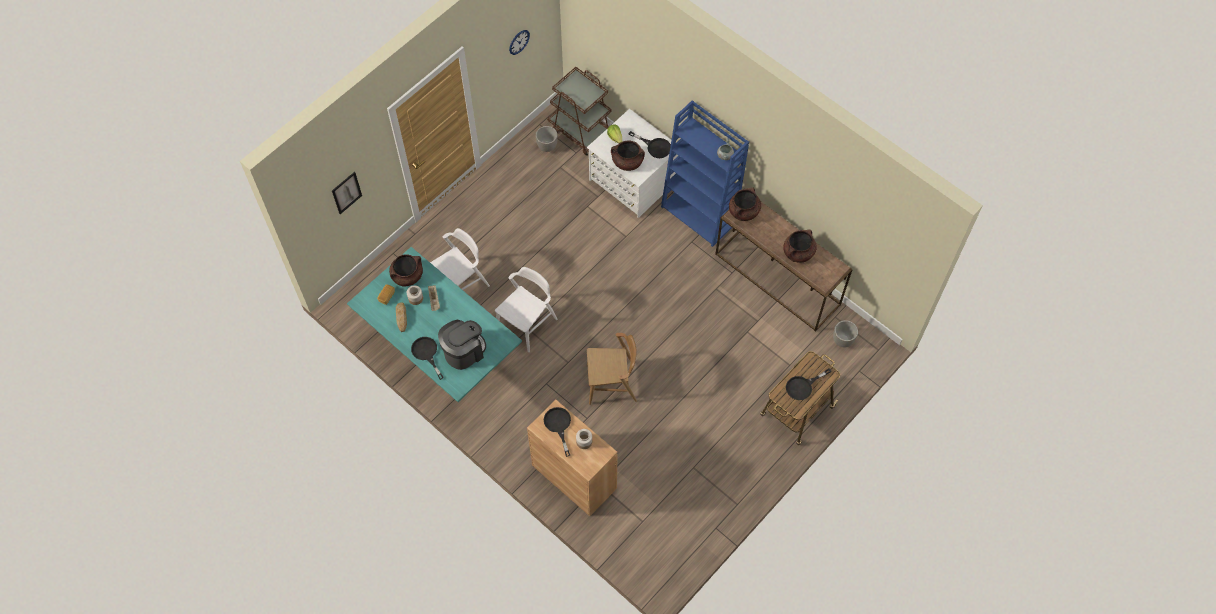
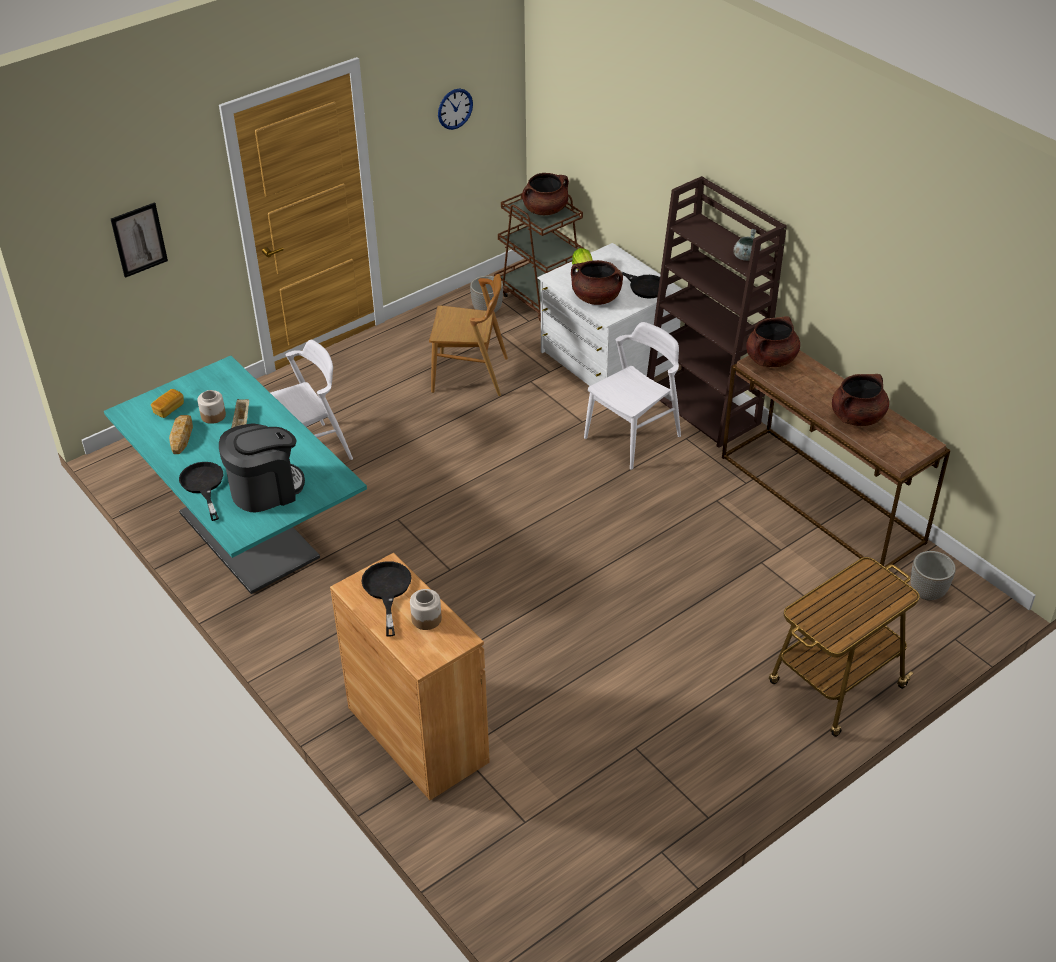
camera: 10 degrees right, 20 degrees down
brown cooking pot [389,254,423,286] -> brown cooking pot moved to [522,173,569,215]
white chair [495,267,558,352] -> white chair moved to [584,322,681,470]
brown chair [587,333,637,405] -> brown chair moved to [429,274,508,396]
blue bookcase [661,100,749,247] -> brown bookcase [647,176,787,448]
black frying pan [786,368,832,400] -> none

